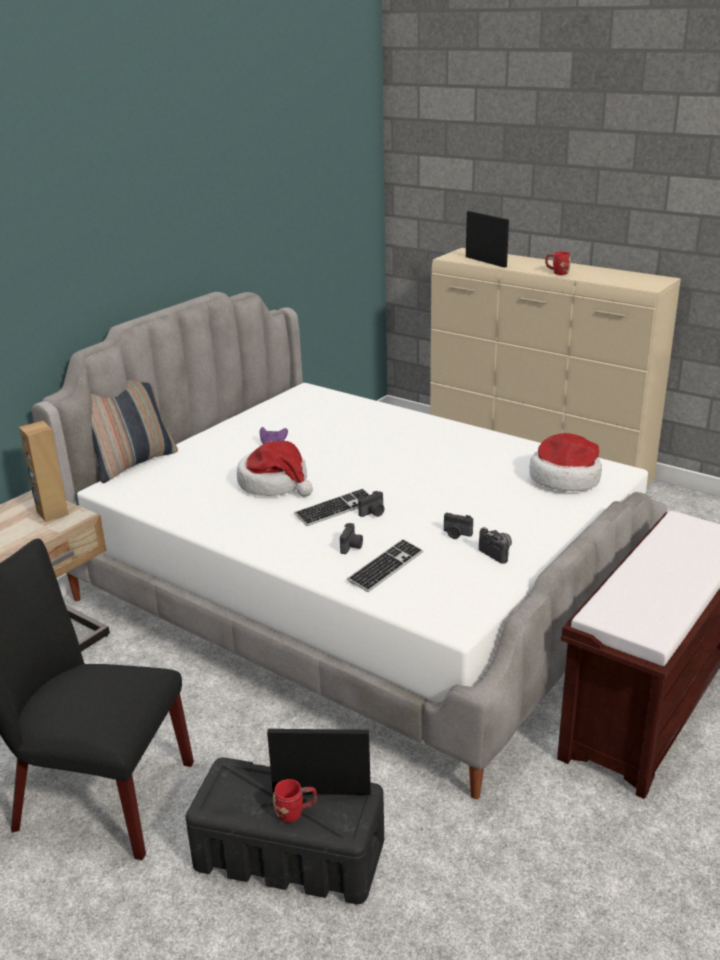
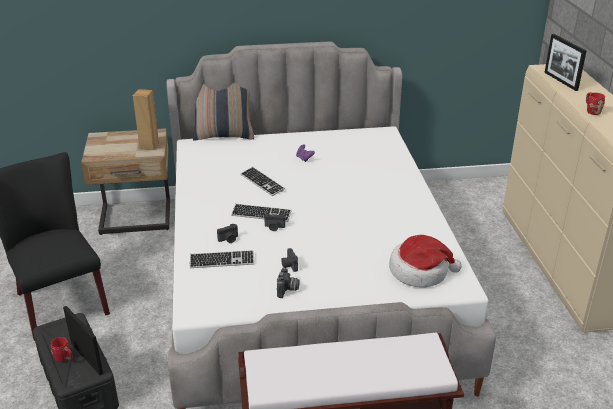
camera: 45 degrees right, 5 degrees up
hat [237,441,313,497] -> keyboard [241,167,285,196]
picture frame [466,211,509,268] -> picture frame turned 150 degrees clockwise [544,34,586,91]

